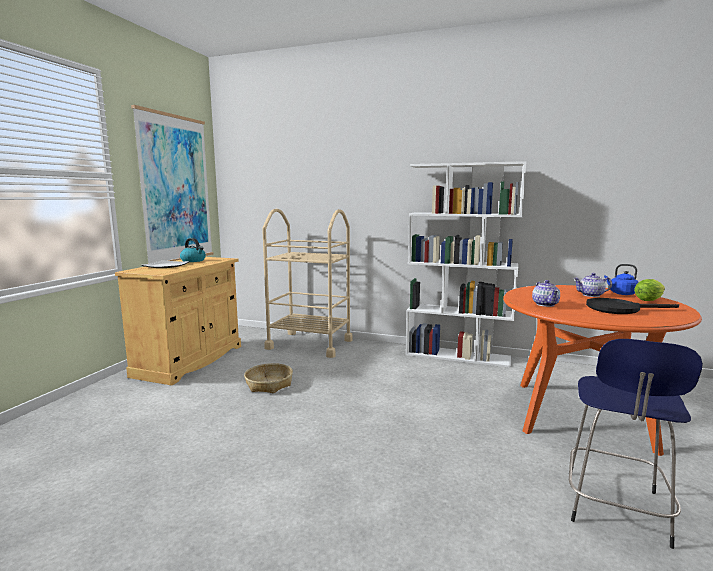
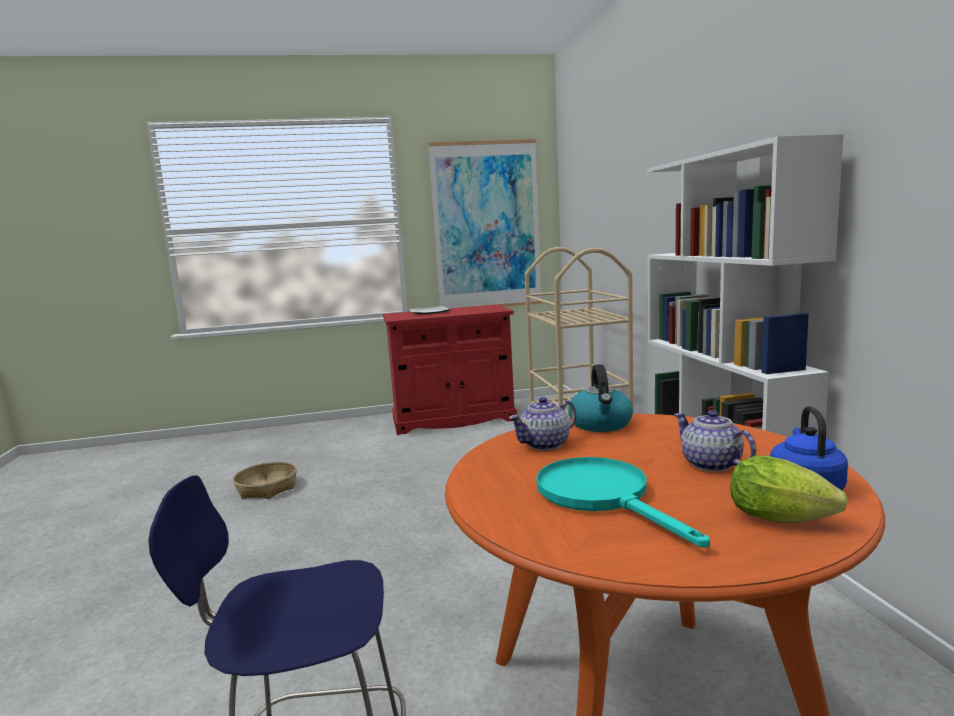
camera: 60 degrees right, 0 degrees up
beige cabinet [115,257,241,385] -> red cabinet [383,304,517,435]
kettle [180,238,206,262] -> kettle moved to [568,364,633,432]
basket [244,363,293,393] -> basket moved to [233,462,297,499]
black frying pan [586,298,679,314] -> turquoise frying pan [536,457,710,548]

